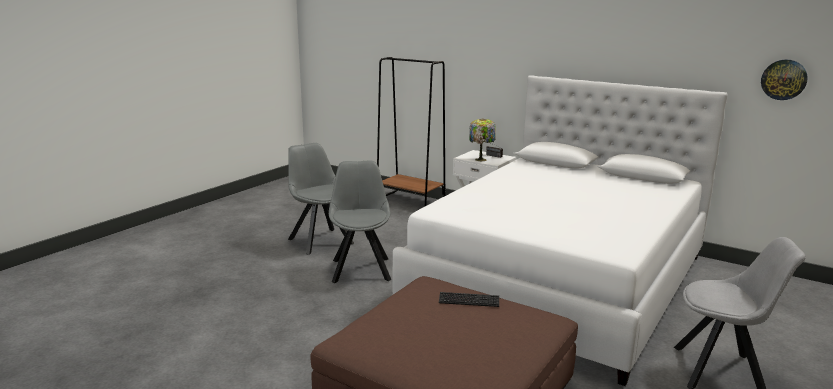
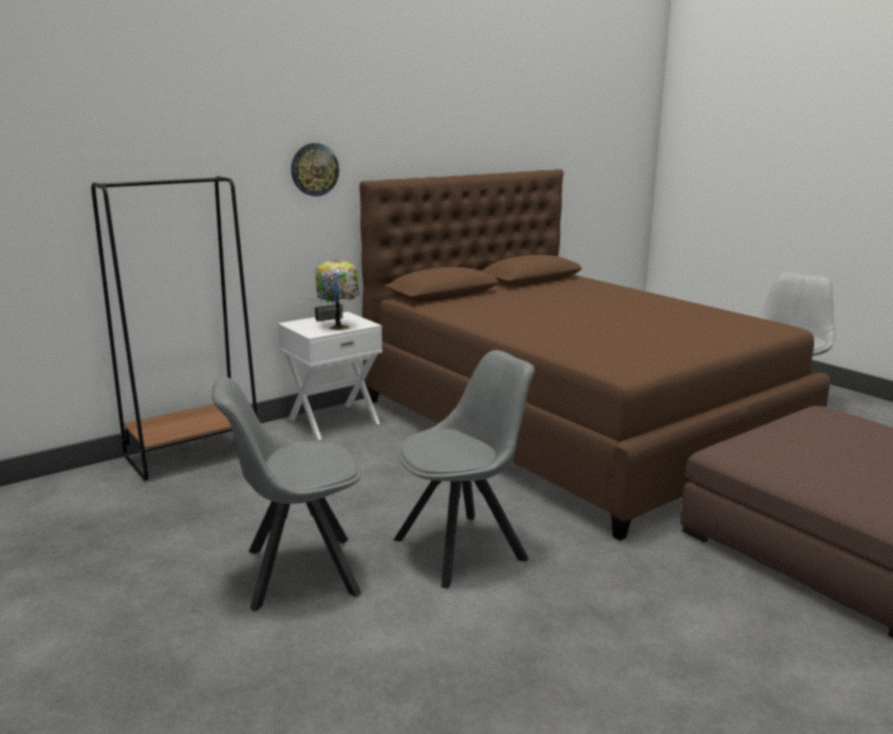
camera: 70 degrees left, 0 degrees up
grey chair [329,161,391,283] -> grey chair turned 135 degrees clockwise [394,350,535,589]
white bed [393,75,728,386] -> brown bed [360,169,831,540]
keyboard [439,292,499,307] -> none
wall clock [761,59,808,100] -> wall clock moved to [291,143,339,196]

